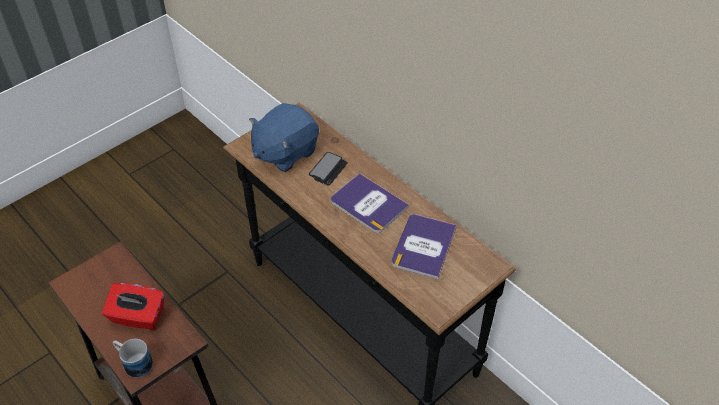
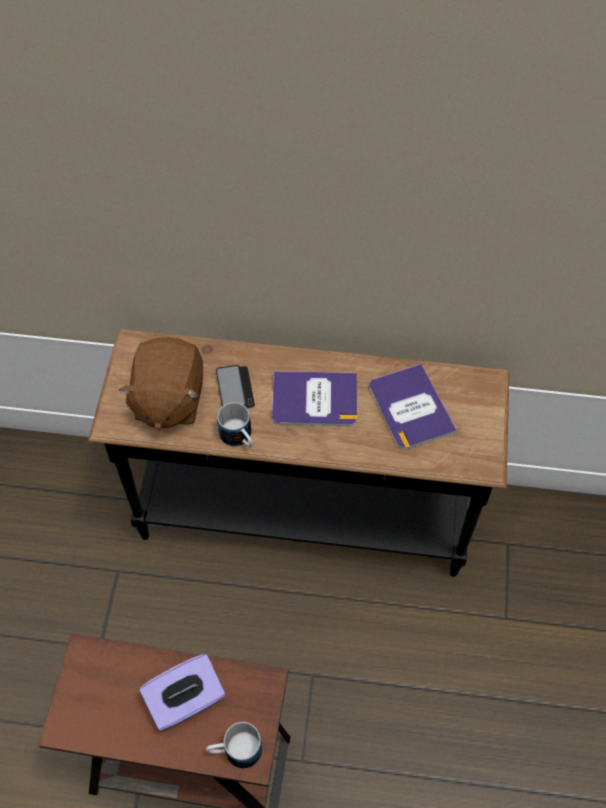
camera: 40 degrees left, 10 degrees up
red tissue box [102,283,164,330] -> purple tissue box [139,654,225,731]
blue plush toy [249,103,319,172] -> brown plush toy [119,337,203,431]
none -> mug [217,402,253,447]

